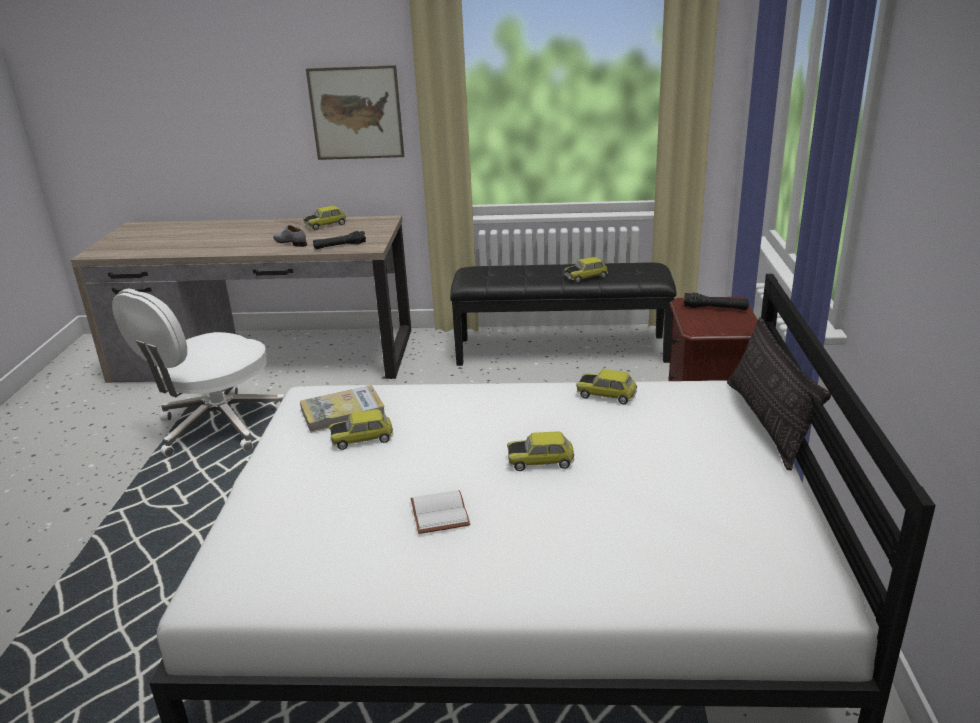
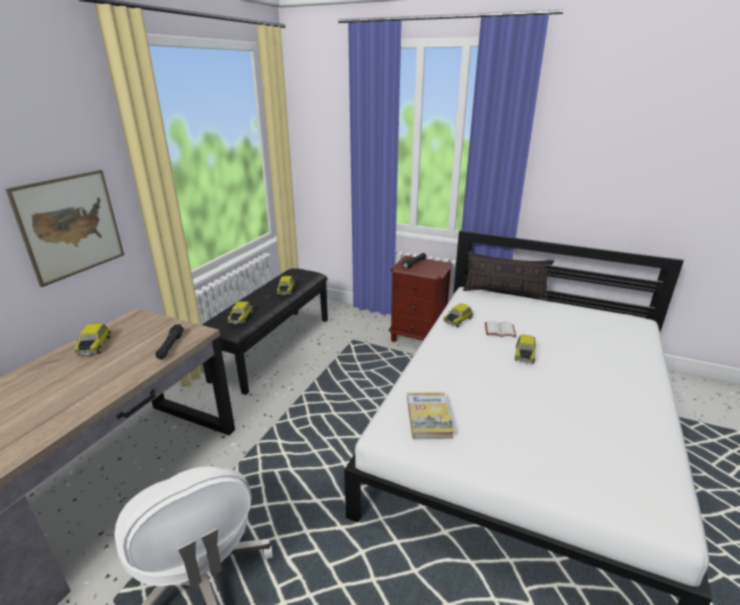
camera: 70 degrees left, 0 degrees up
grey shoe [273,225,307,247] -> none
toy car [329,409,393,450] -> toy car moved to [228,301,253,324]
white book [411,490,470,534] -> white book moved to [485,321,516,337]

